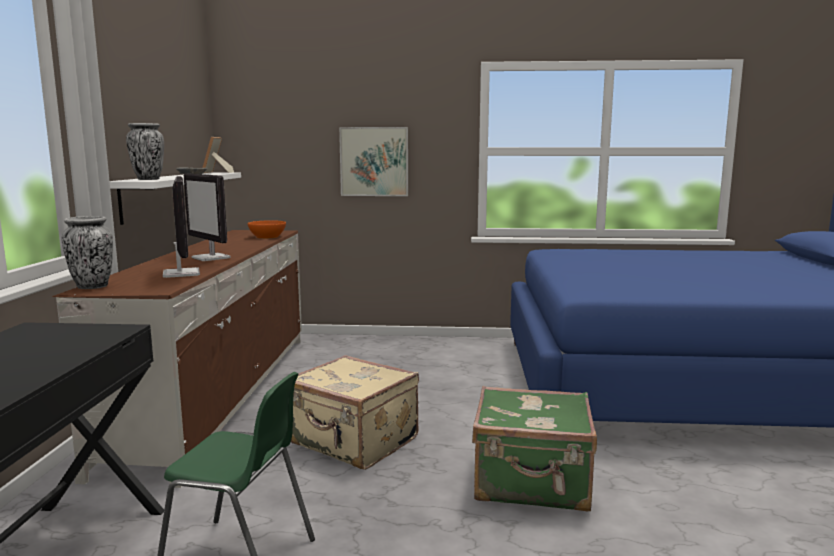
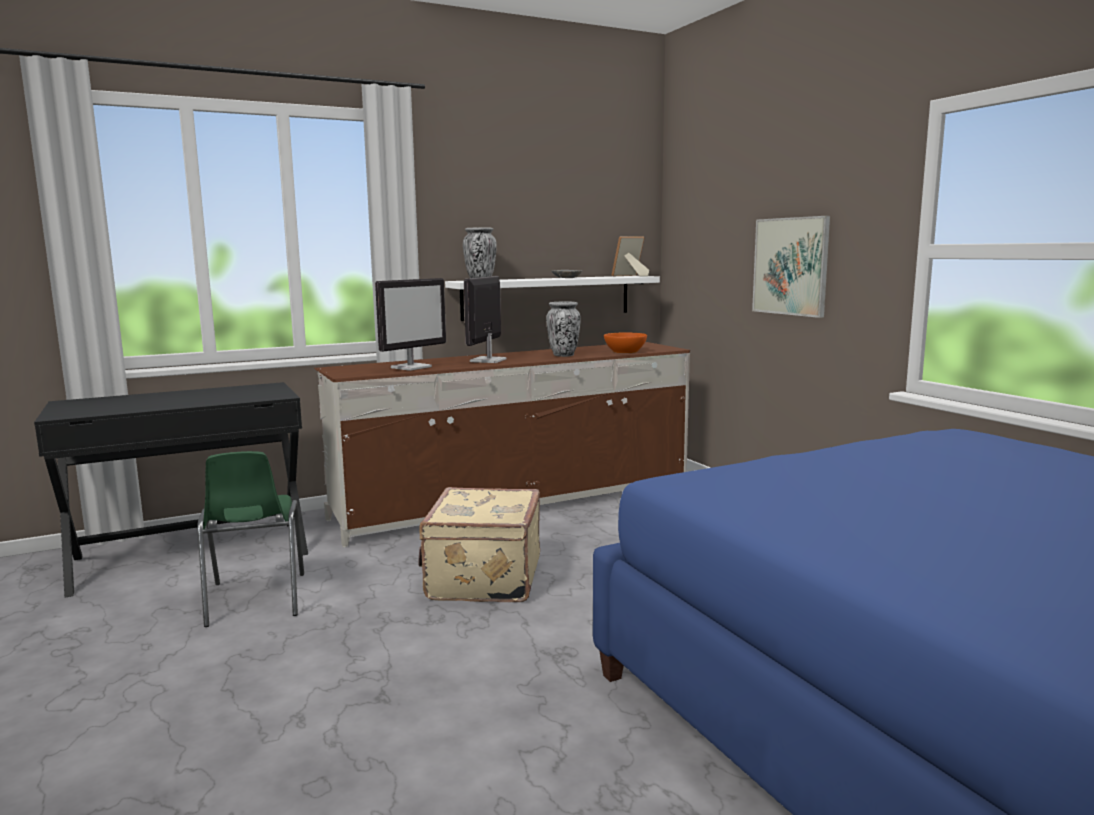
camera: 60 degrees right, 0 degrees up
vase [62,216,113,289] -> vase moved to [546,301,581,357]
green suitcase [472,386,597,511] -> none

